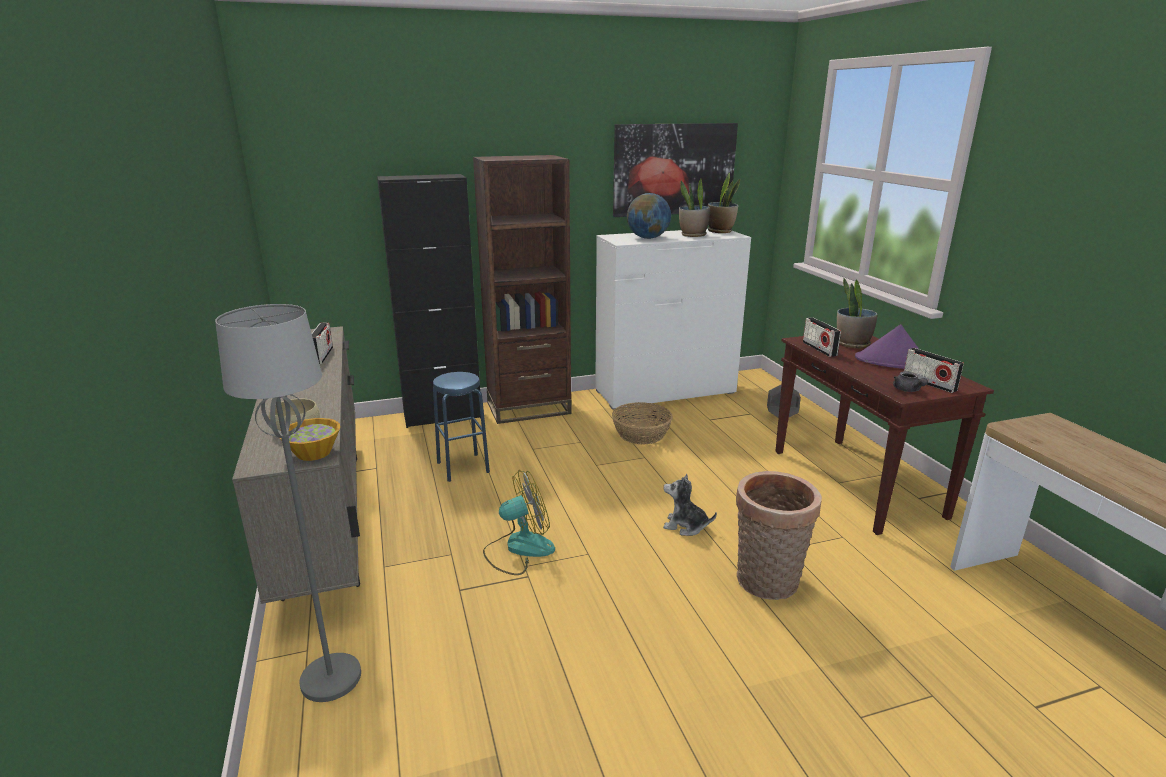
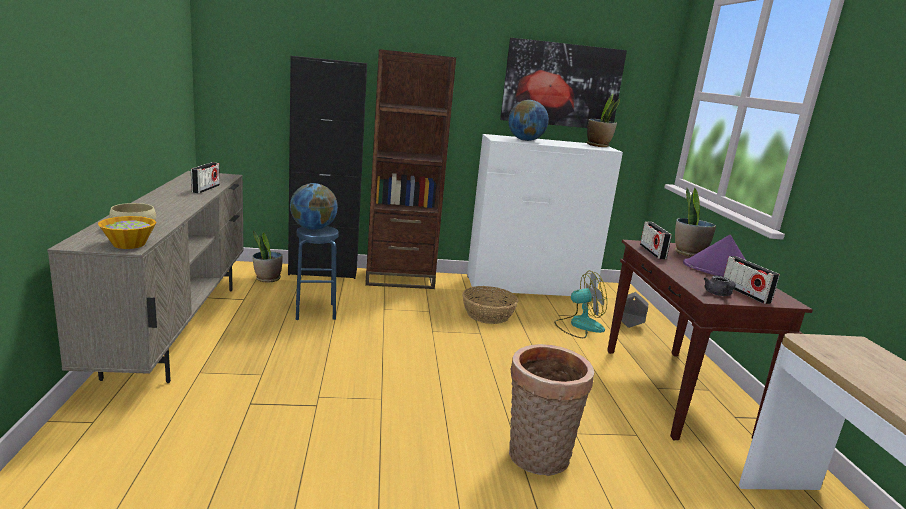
camera: 10 degrees right, 5 degrees down
grey floor lamp [215,304,361,702] -> none
fan [483,470,555,575] -> fan moved to [554,271,607,338]
plush toy [663,474,717,536] -> none
potted plant [679,179,710,237] -> potted plant moved to [252,231,282,283]
none -> globe [290,183,338,230]

